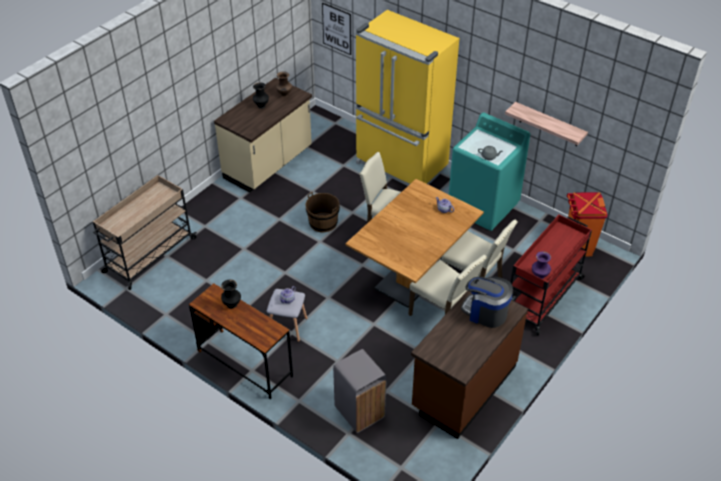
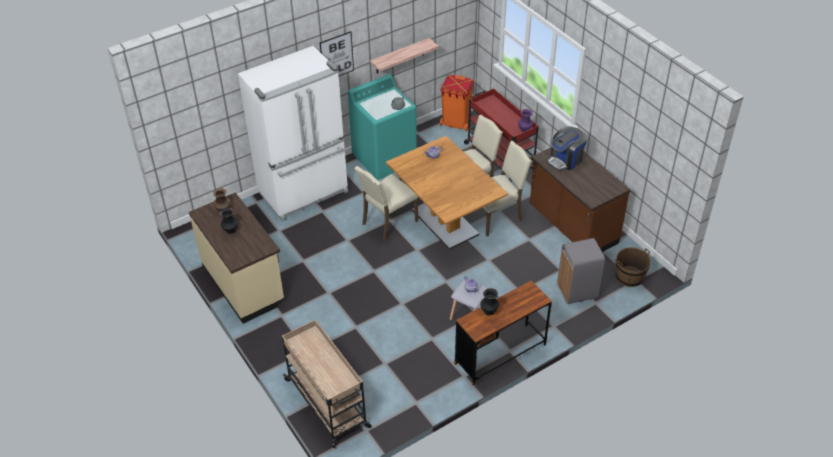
camera: 70 degrees left, 0 degrees up
brown bucket [305,192,340,232] -> brown bucket moved to [616,247,650,287]
picture [322,3,351,55] -> picture moved to [320,31,354,76]
yellow fridge [356,10,459,186] -> white fridge [238,46,348,221]

